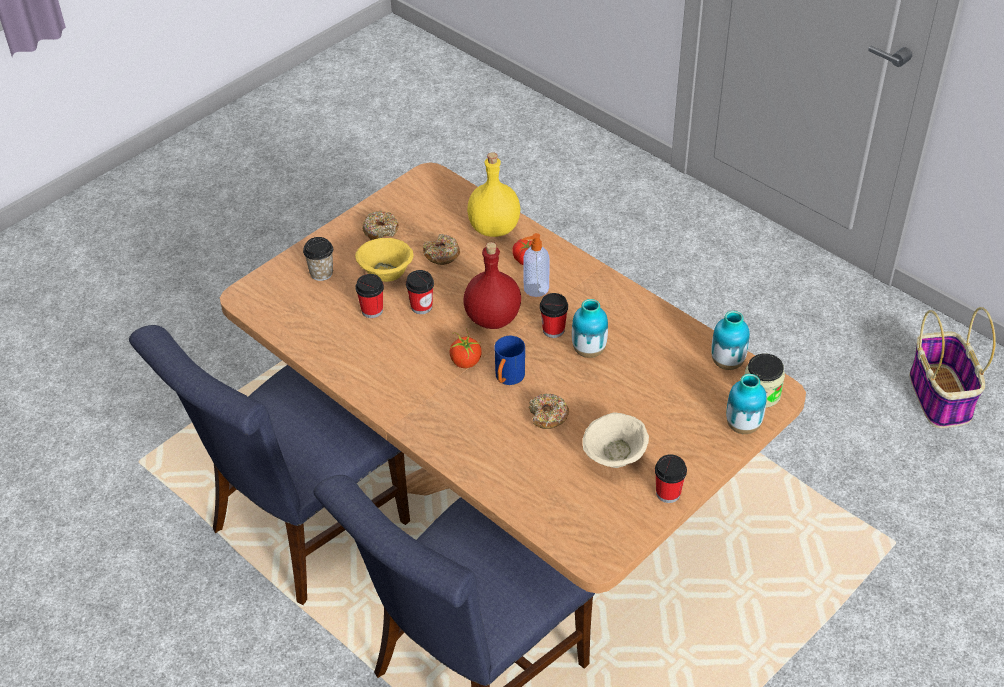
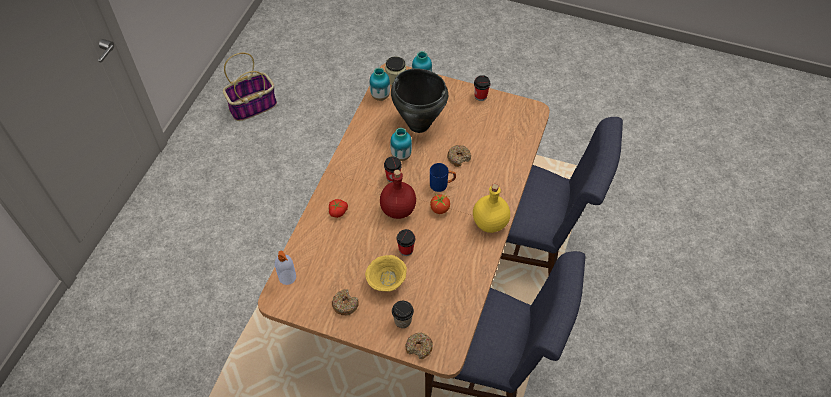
camera: 115 degrees left, 10 degrees up
cup [356,274,384,318] -> none
donut [423,234,460,265] -> donut moved to [406,333,433,359]
yellow bottle [467,152,520,237] -> yellow bottle moved to [473,184,510,233]
soap dispenser [522,233,550,297] -> soap dispenser moved to [275,251,296,285]
beige bowl [582,413,649,468] -> none
none -> black cooking pot [391,69,448,133]

